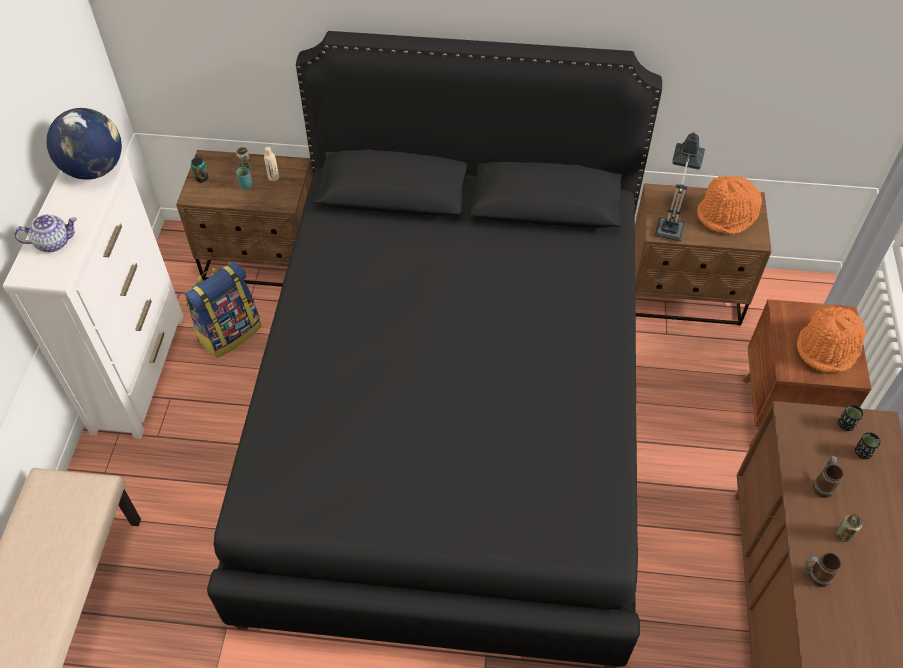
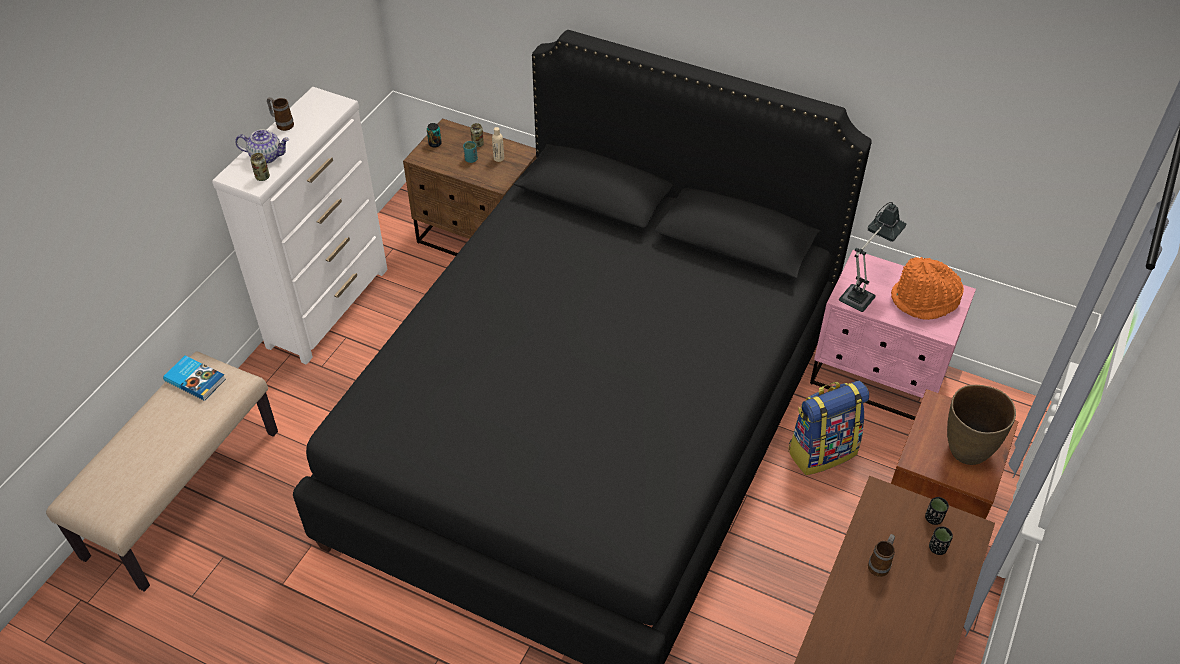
camera: 20 degrees right, 5 degrees down
globe [47,108,122,180] -> none
backpack [185,261,261,358] -> backpack moved to [788,381,869,475]
brown nightstand [635,183,772,326] -> pink nightstand [810,250,976,420]
orange hat [797,307,866,372] -> brown vase [947,385,1016,465]
mug [802,553,841,587] -> mug moved to [267,97,294,131]
can [836,514,862,542] -> can moved to [250,153,270,181]
none -> book [163,356,226,401]

